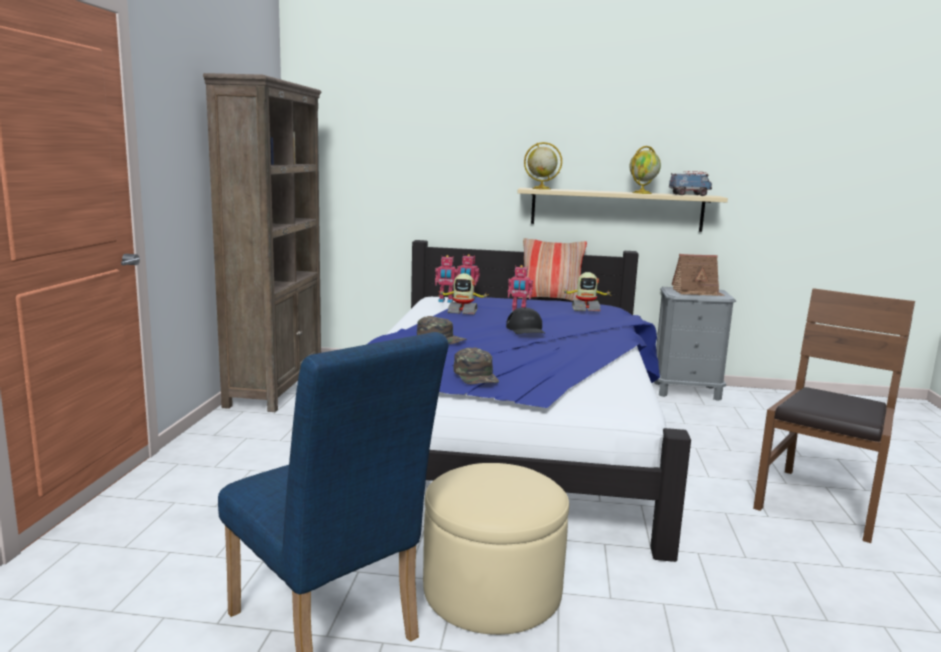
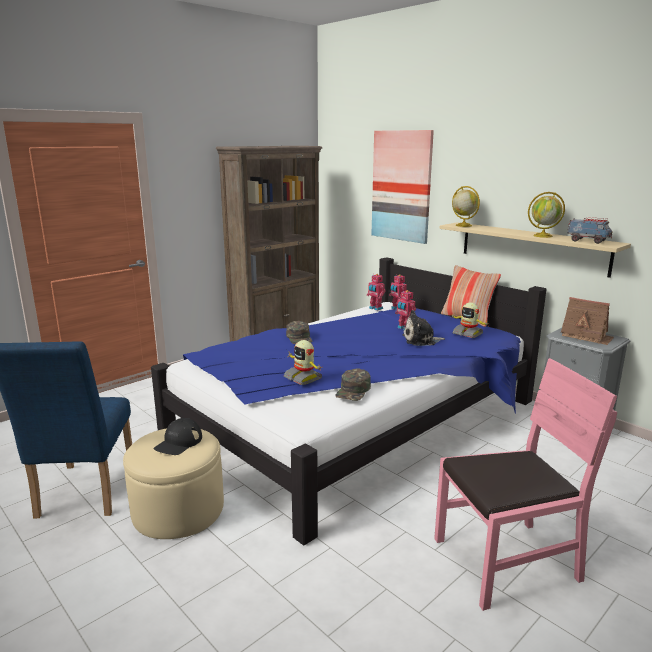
camera: 40 degrees right, 5 degrees up
toy robot [440,273,489,315] -> toy robot moved to [284,340,322,385]
green cap [453,348,499,384] -> green cap moved to [335,368,371,401]
black cap [506,307,546,334] -> black cap moved to [153,418,202,455]
brown chair [753,288,915,543] -> pink chair [434,358,617,611]
none -> picture [371,130,434,244]
none -> plush toy [403,310,445,346]

